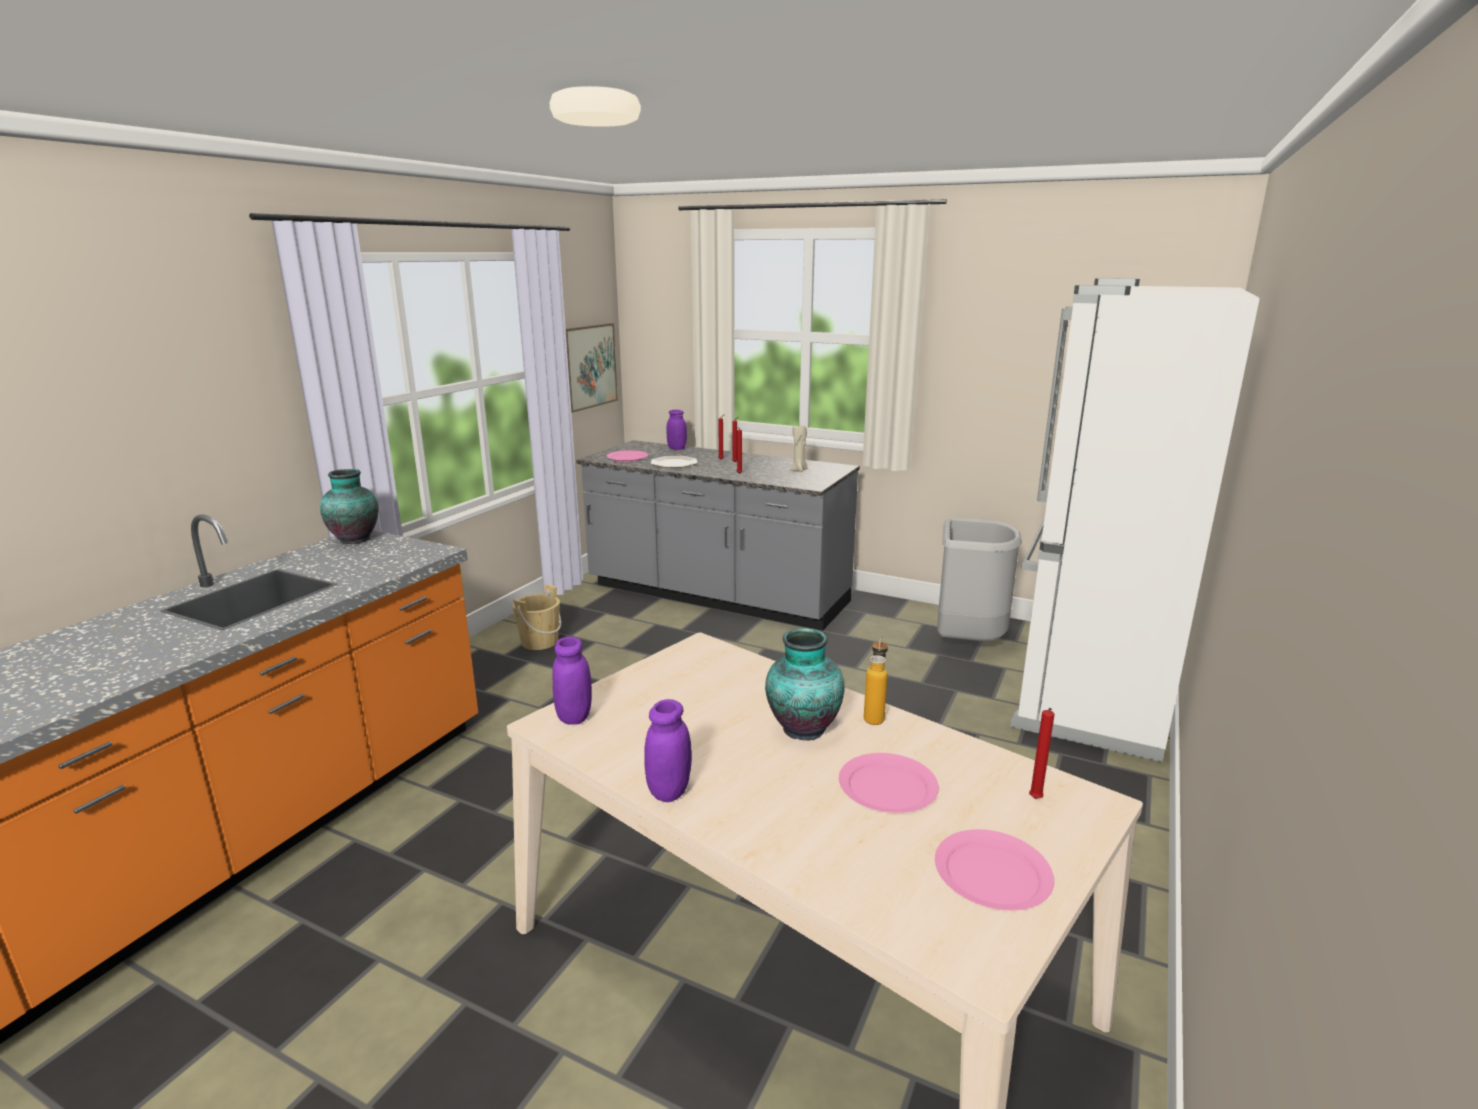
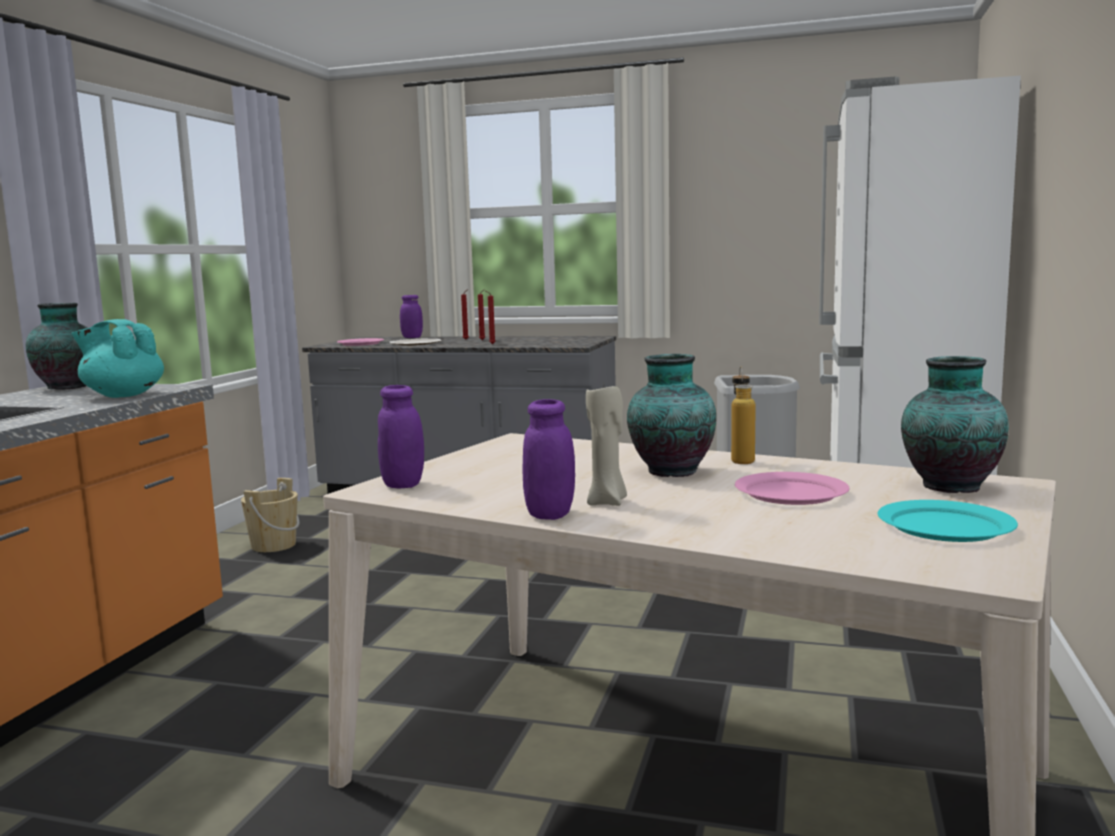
camera: 10 degrees left, 10 degrees down
picture [565,323,618,413] -> none
beige candle [791,426,807,472] -> beige candle moved to [586,385,627,506]
pink plate [935,829,1054,911] -> turquoise plate [878,500,1018,542]
red candle [1029,708,1055,799] -> vase [901,356,1009,493]
none -> turquoise teapot [71,319,164,398]

